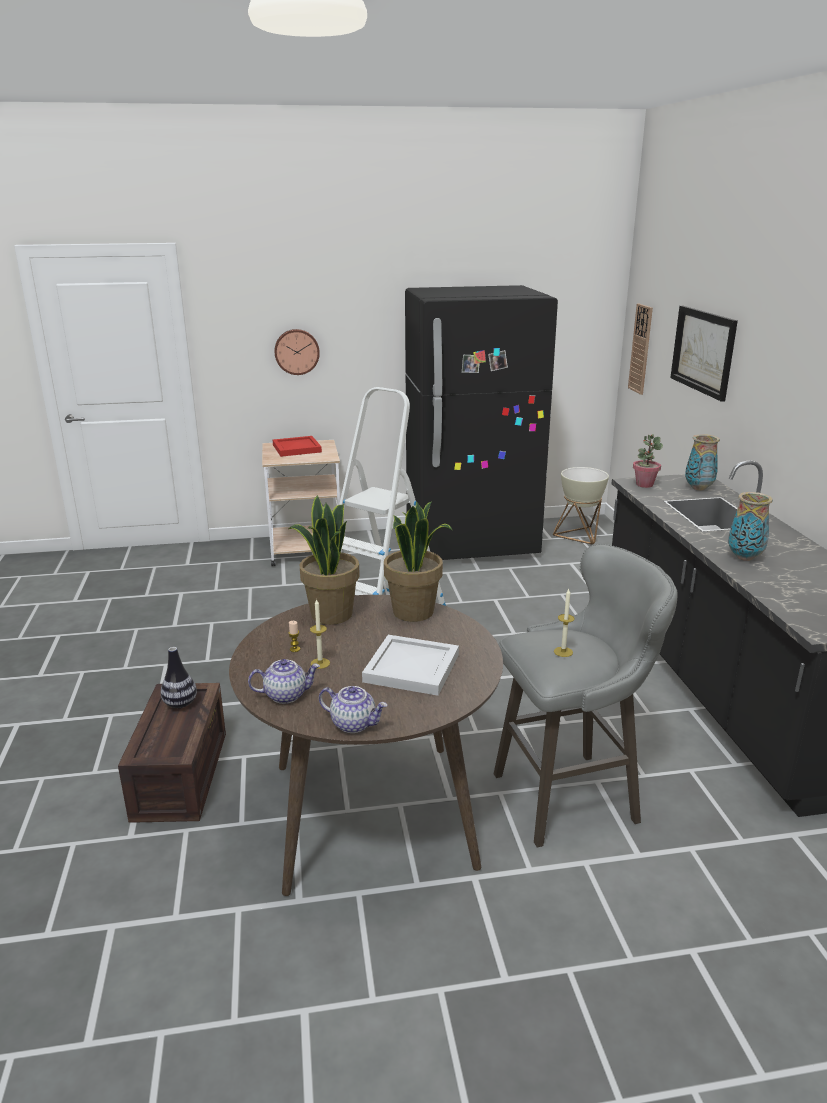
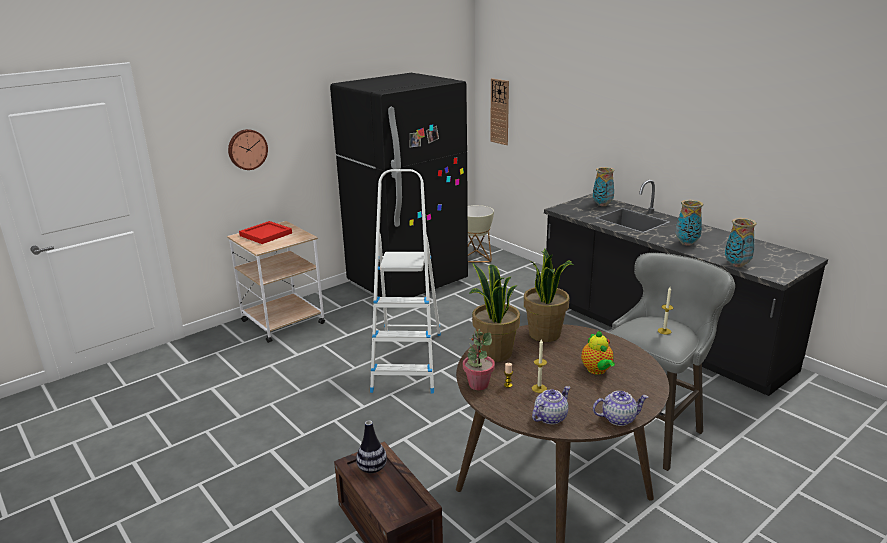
camera: 30 degrees left, 0 degrees up
white tray [362,635,459,696] -> teapot [581,331,615,375]
potted plant [633,434,663,488] -> potted plant moved to [463,329,495,390]
picture [670,306,738,402] -> none
none -> vase [725,218,757,267]

